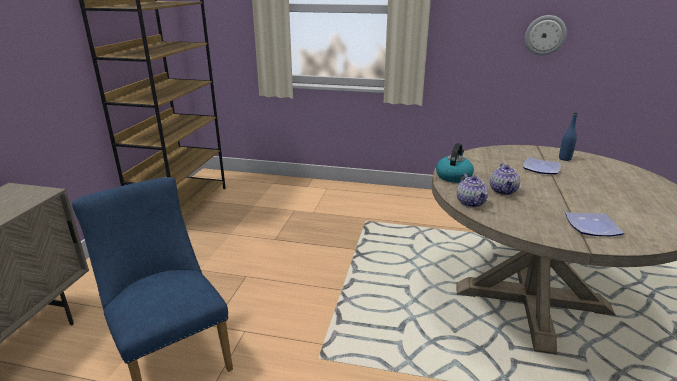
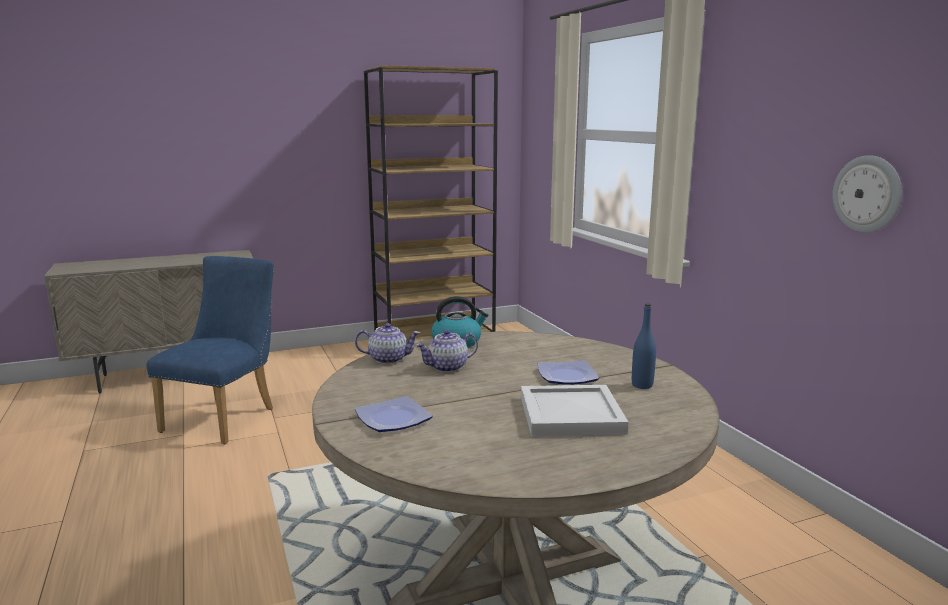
camera: 55 degrees right, 10 degrees down
teapot [457,174,488,207] -> teapot turned 135 degrees counterclockwise [355,323,420,364]
none -> white tray [521,385,628,437]

